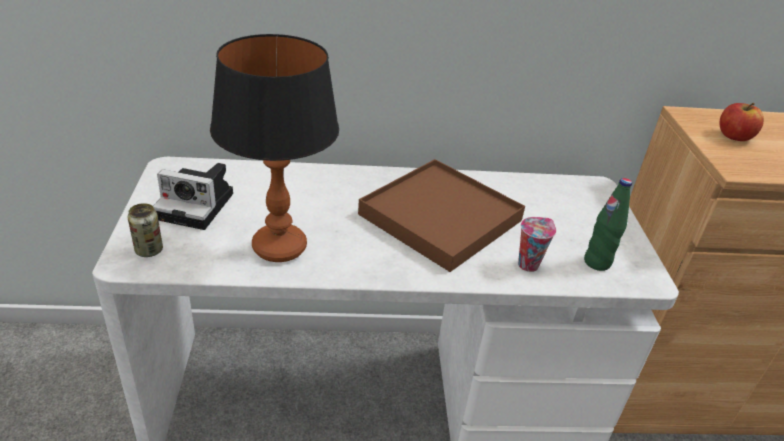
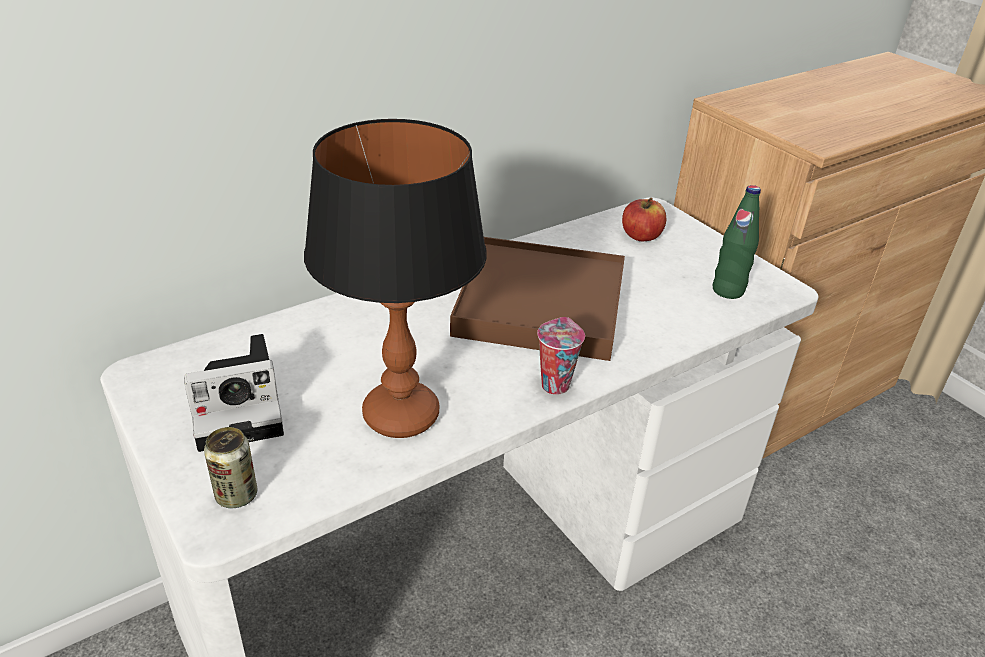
camera: 30 degrees left, 0 degrees up
cup [518,217,556,272] -> cup moved to [537,317,585,395]
apple [719,103,764,141] -> apple moved to [622,198,667,241]

